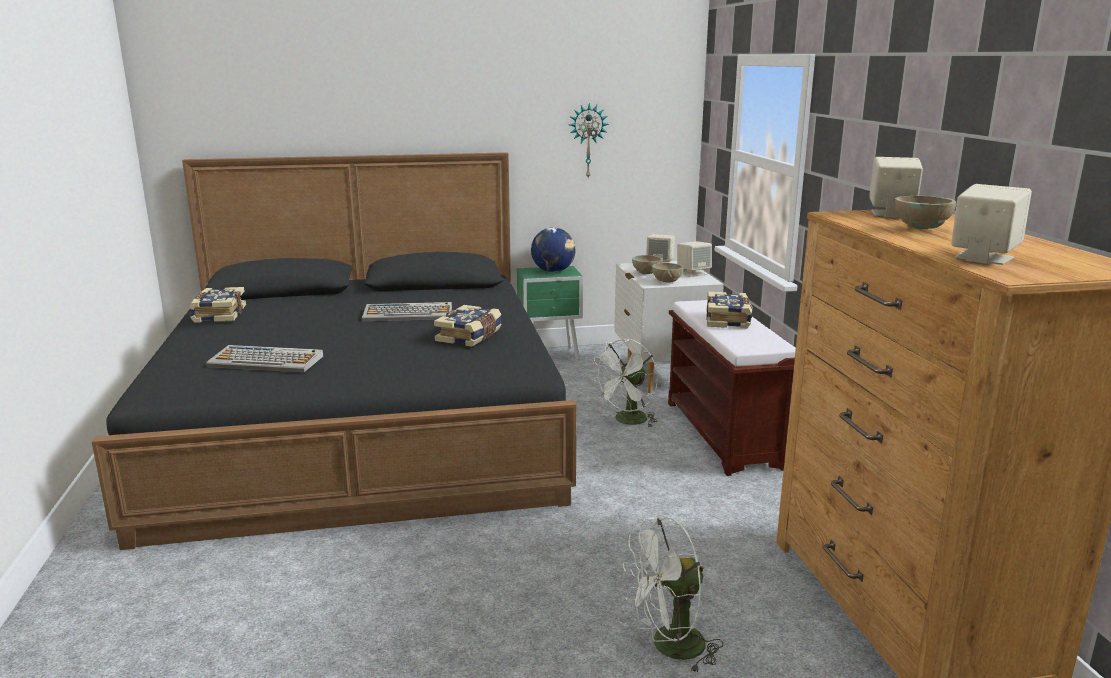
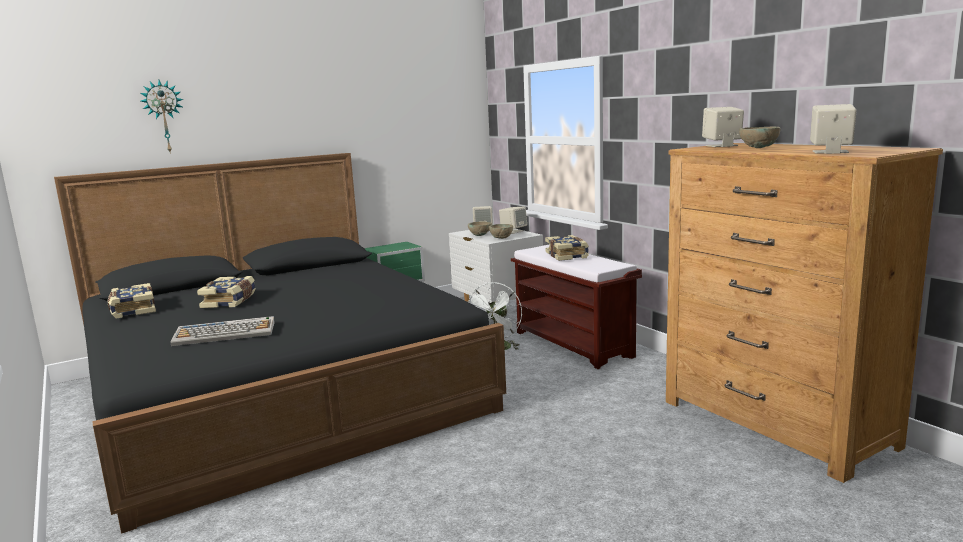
camera: 20 degrees left, 5 degrees down
keyboard [362,302,452,321] -> none
book [434,305,502,347] -> book moved to [197,276,256,308]
globe [531,228,575,272] -> none
wall clock [569,103,609,178] -> wall clock moved to [140,80,184,154]
white fan [623,516,724,674] -> none

